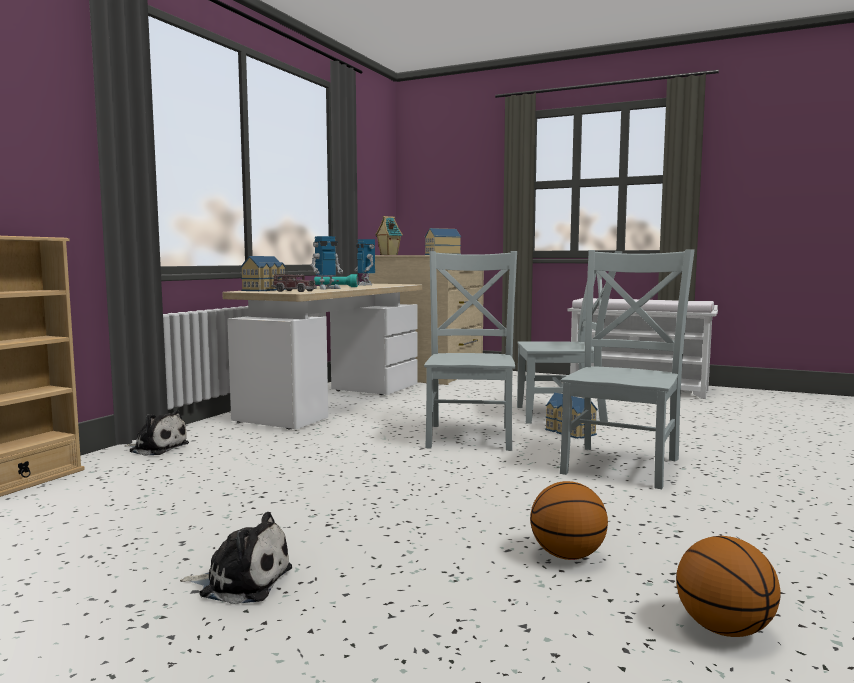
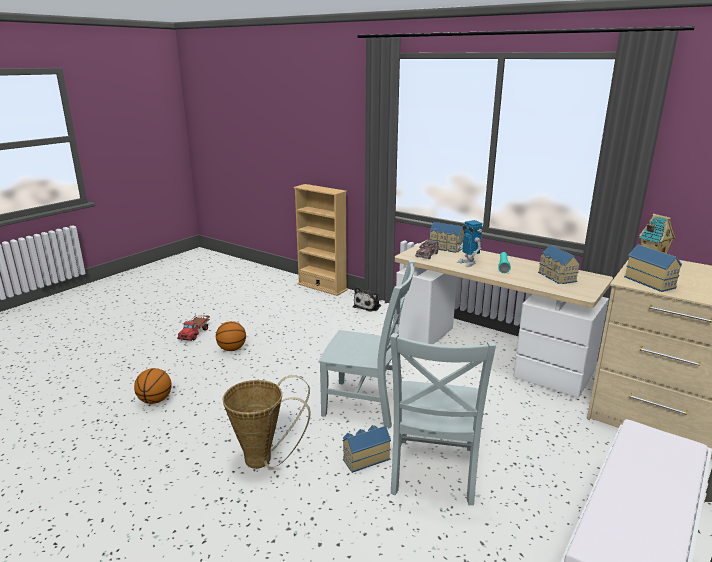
camera: 100 degrees right, 15 degrees up
plush toy [180,512,292,604] -> toy truck [177,315,210,341]
toy robot [354,239,375,286] -> toy house [538,245,580,284]
grey chair [560,249,695,489] -> basket [222,375,311,469]
basketball [676,536,781,637] -> basketball moved to [216,321,246,351]

